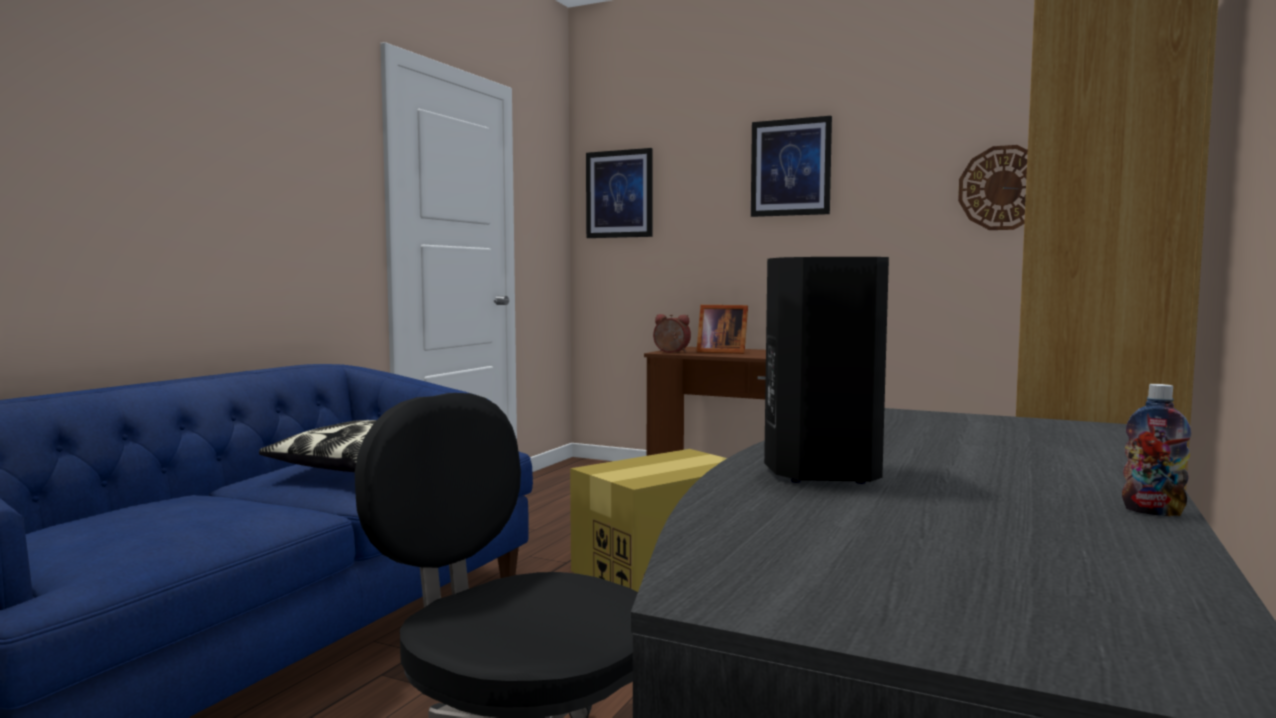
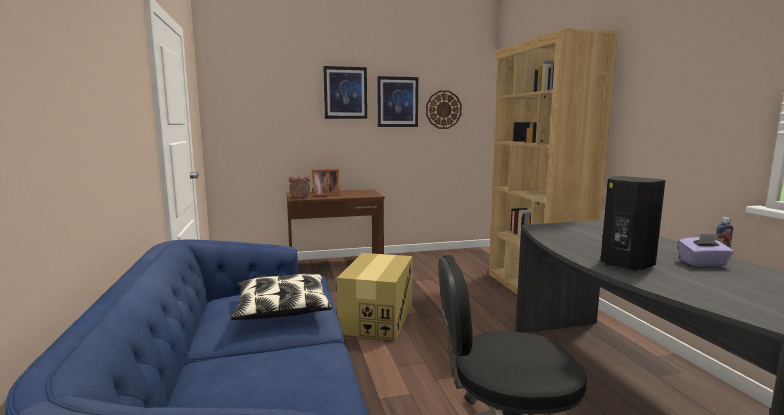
camera: 40 degrees left, 5 degrees up
picture [586,148,653,238] -> picture moved to [377,76,418,127]
none -> purple tissue box [678,234,734,266]

